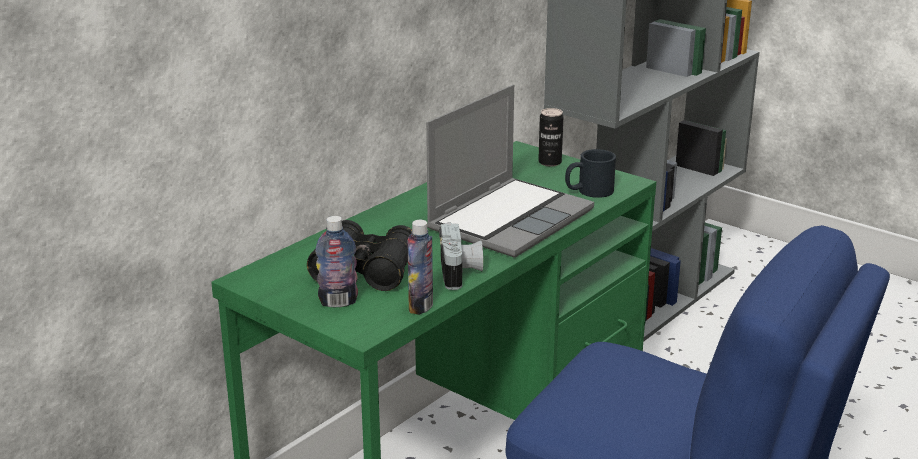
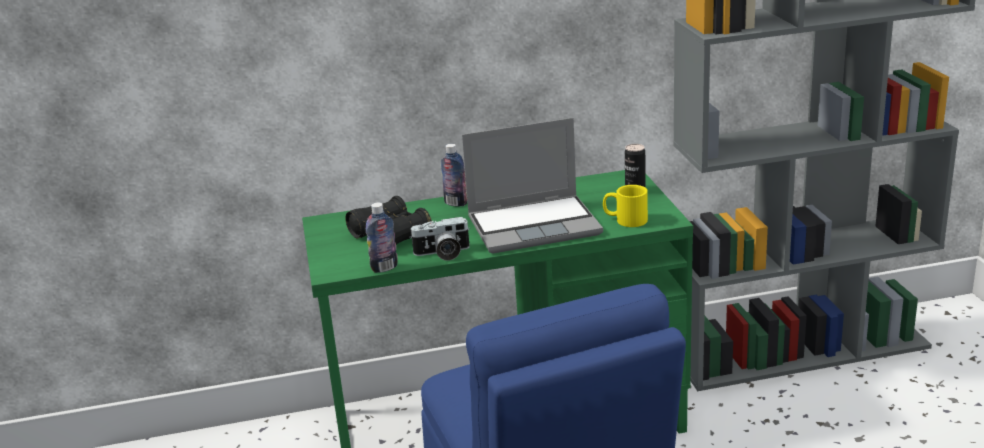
camera: 40 degrees right, 0 degrees up
bottle [315,216,358,307] -> bottle moved to [441,144,467,207]
camera [439,223,483,290] -> camera turned 45 degrees clockwise [409,217,470,261]
black mug [565,149,616,198] -> yellow mug [603,185,648,227]

